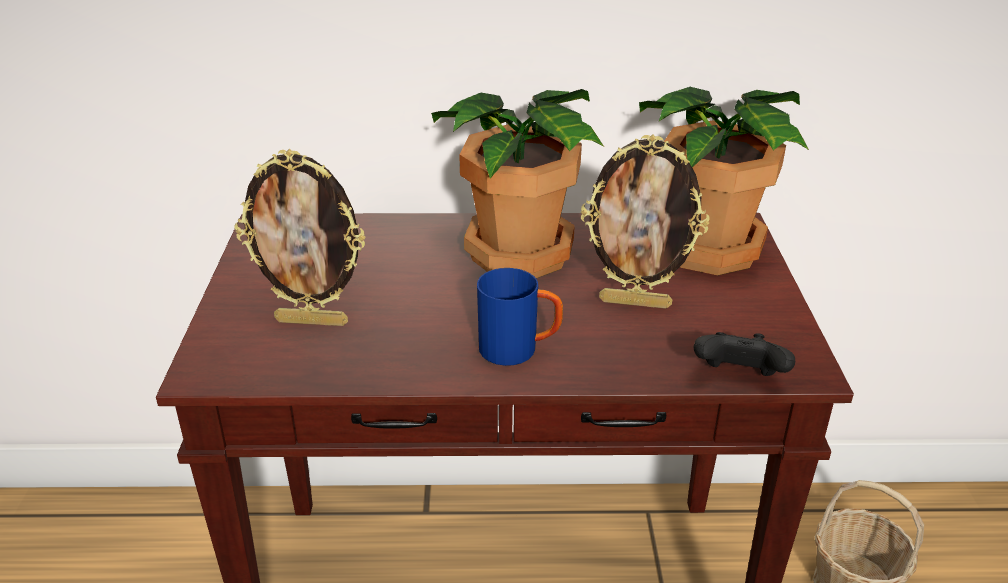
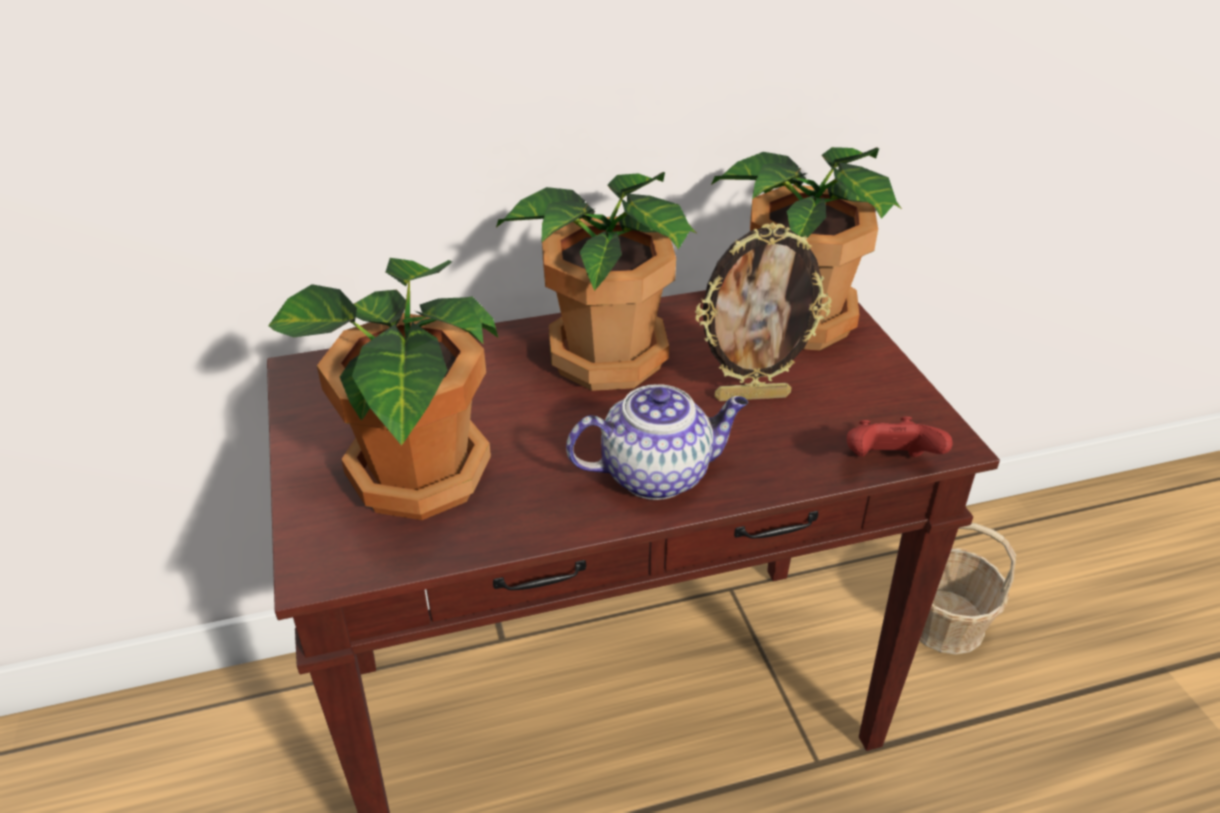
camera: 15 degrees left, 5 degrees up
picture frame [234,149,366,326] -> potted plant [268,258,498,520]
blue mug [477,268,563,366] -> teapot [566,384,748,500]
black game controller [694,332,795,376] -> red game controller [847,416,953,457]

